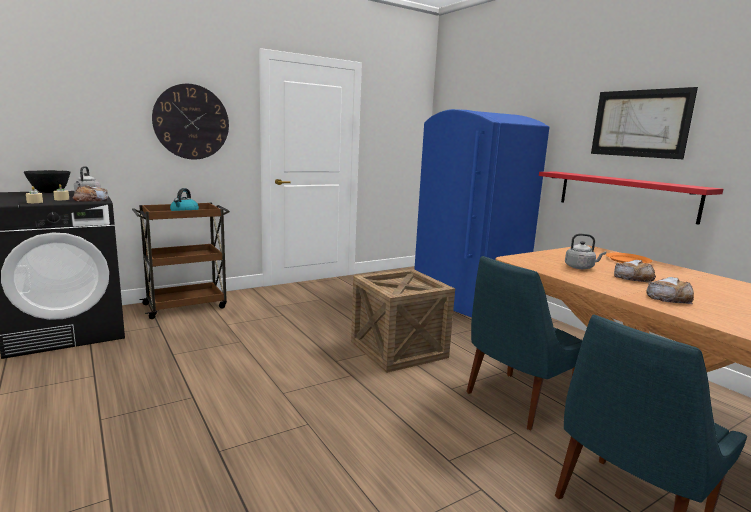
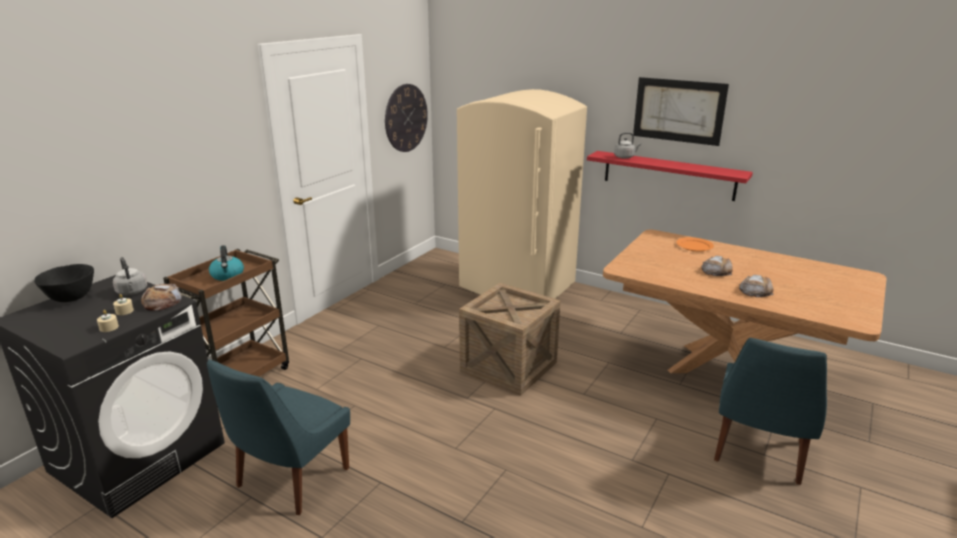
camera: 25 degrees left, 10 degrees up
wall clock [152,84,229,159] -> wall clock moved to [385,84,428,152]
blue fridge [414,109,549,318] -> beige fridge [457,89,587,299]
blue chair [466,256,582,430] -> blue chair moved to [207,360,350,515]
grey kettle [565,233,606,269] -> grey kettle moved to [614,132,641,159]

